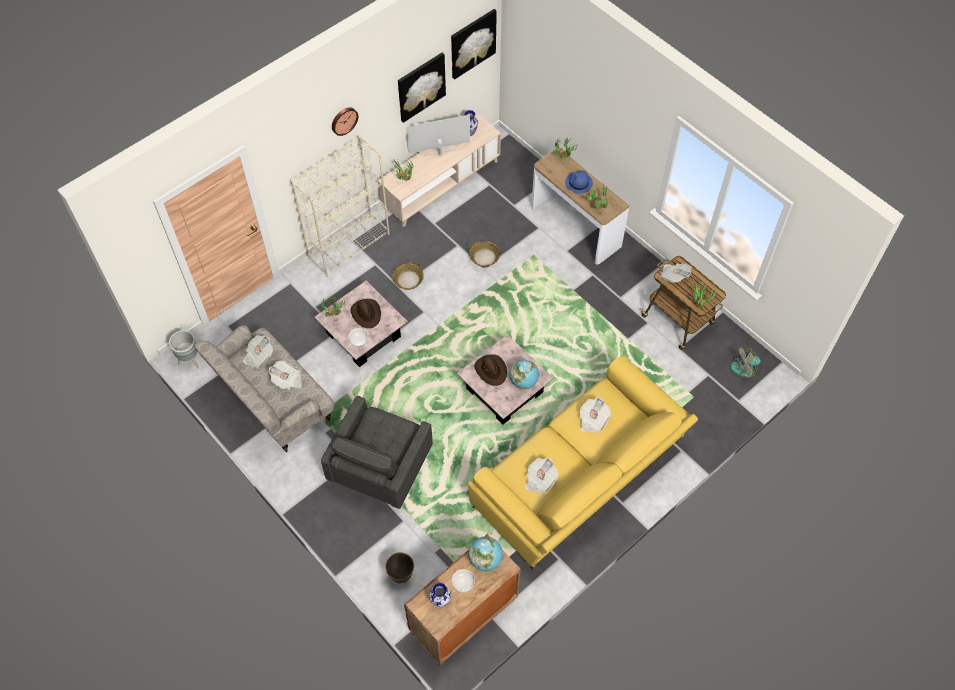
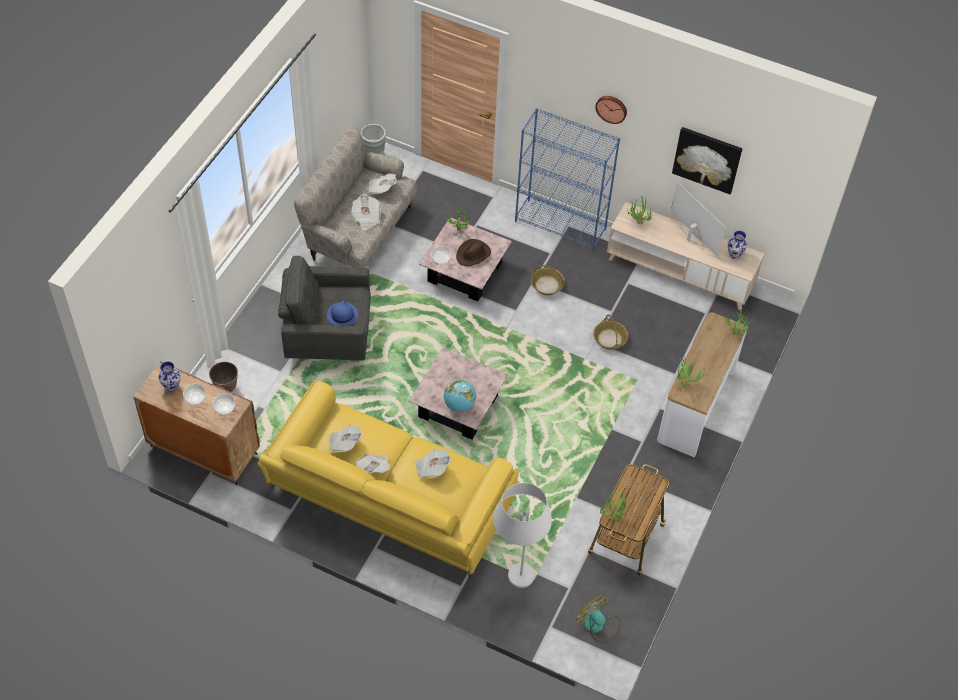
camera: 65 degrees right, 5 degrees down
beige bookcase [291,136,390,278] -> blue bookcase [515,108,620,252]
picture [451,9,497,80] -> none
globe [469,536,503,571] -> bowl [212,393,235,415]
brown hat [474,354,507,386] -> none
blue hat [565,170,593,193] -> blue hat moved to [327,301,358,326]
newspaper [660,263,692,282] -> newspaper moved to [356,454,391,473]
none -> white floor lamp [493,483,552,588]

